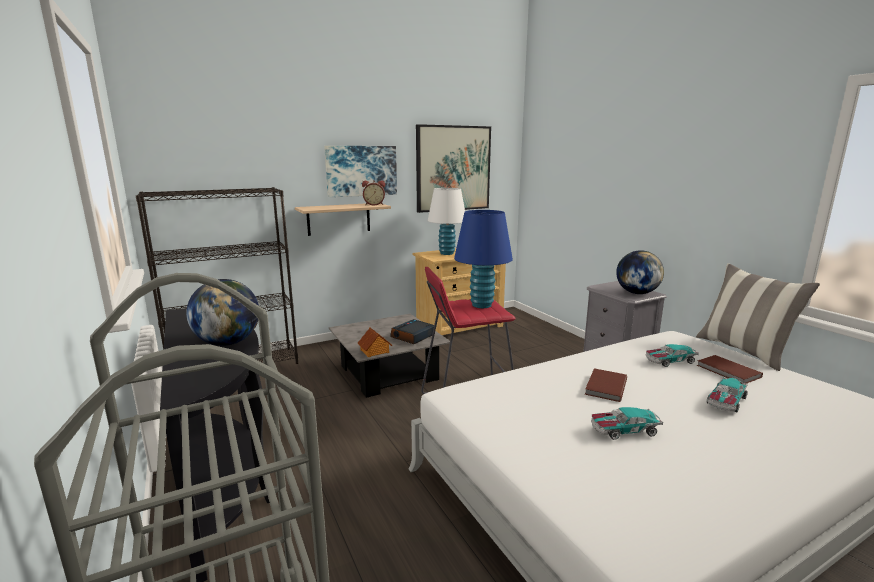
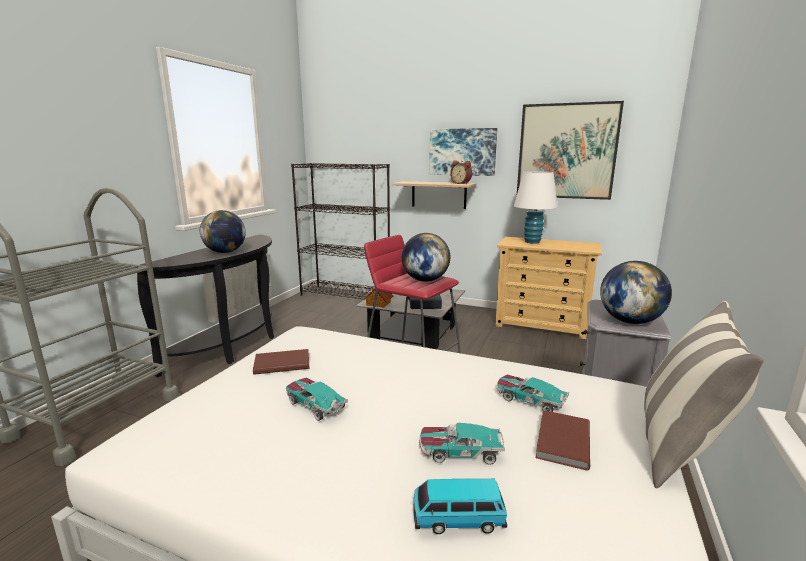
camera: 50 degrees right, 0 degrees up
blue table lamp [454,210,513,308] -> globe [402,233,450,282]
brown book [585,368,627,402] -> brown book moved to [253,349,309,375]
none -> toy car [413,479,507,534]

